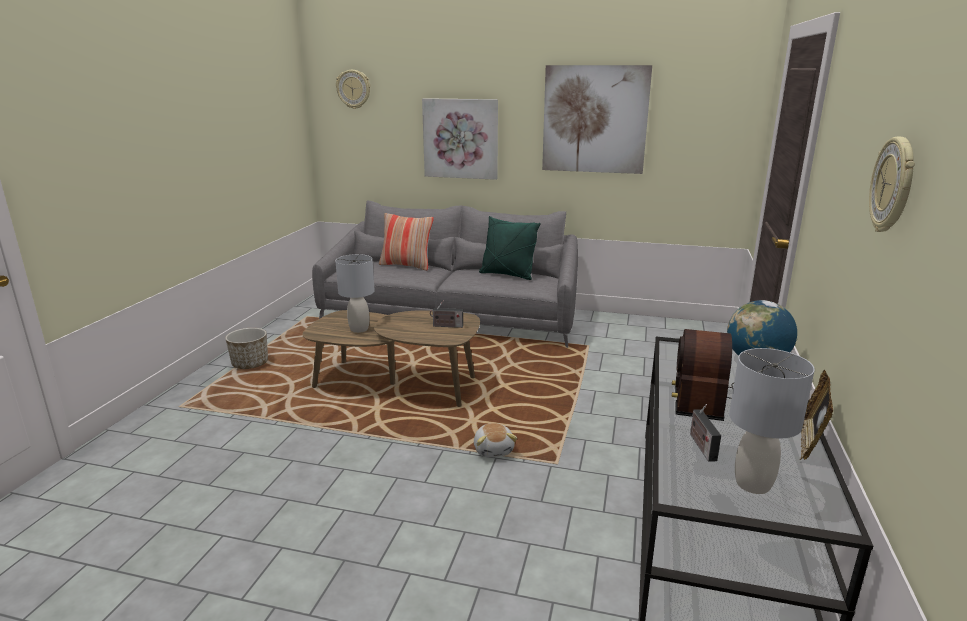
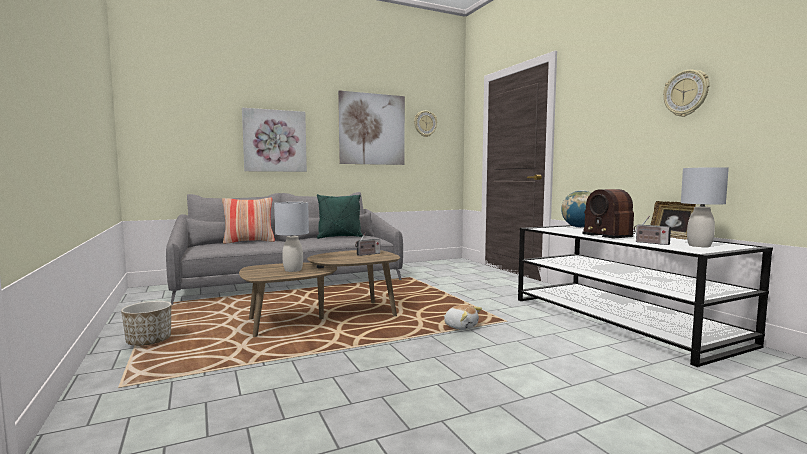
camera: 40 degrees left, 15 degrees down
wall clock [336,70,370,109] -> wall clock moved to [414,111,437,137]

